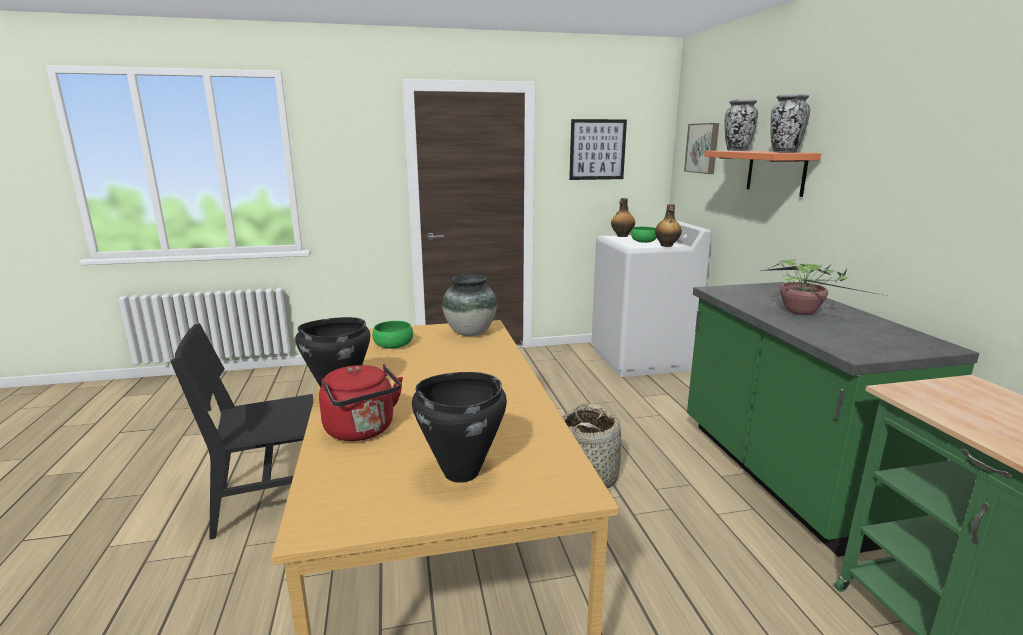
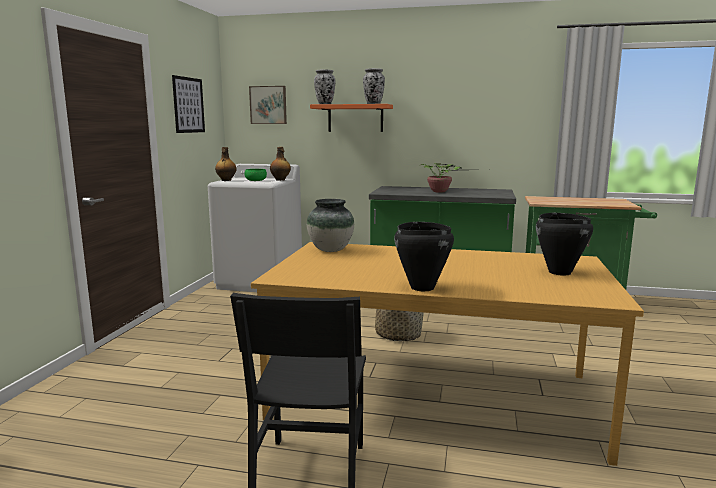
camera: 65 degrees left, 5 degrees down
red kettle [319,364,403,441] -> none
green bowl [372,321,413,349] -> none

